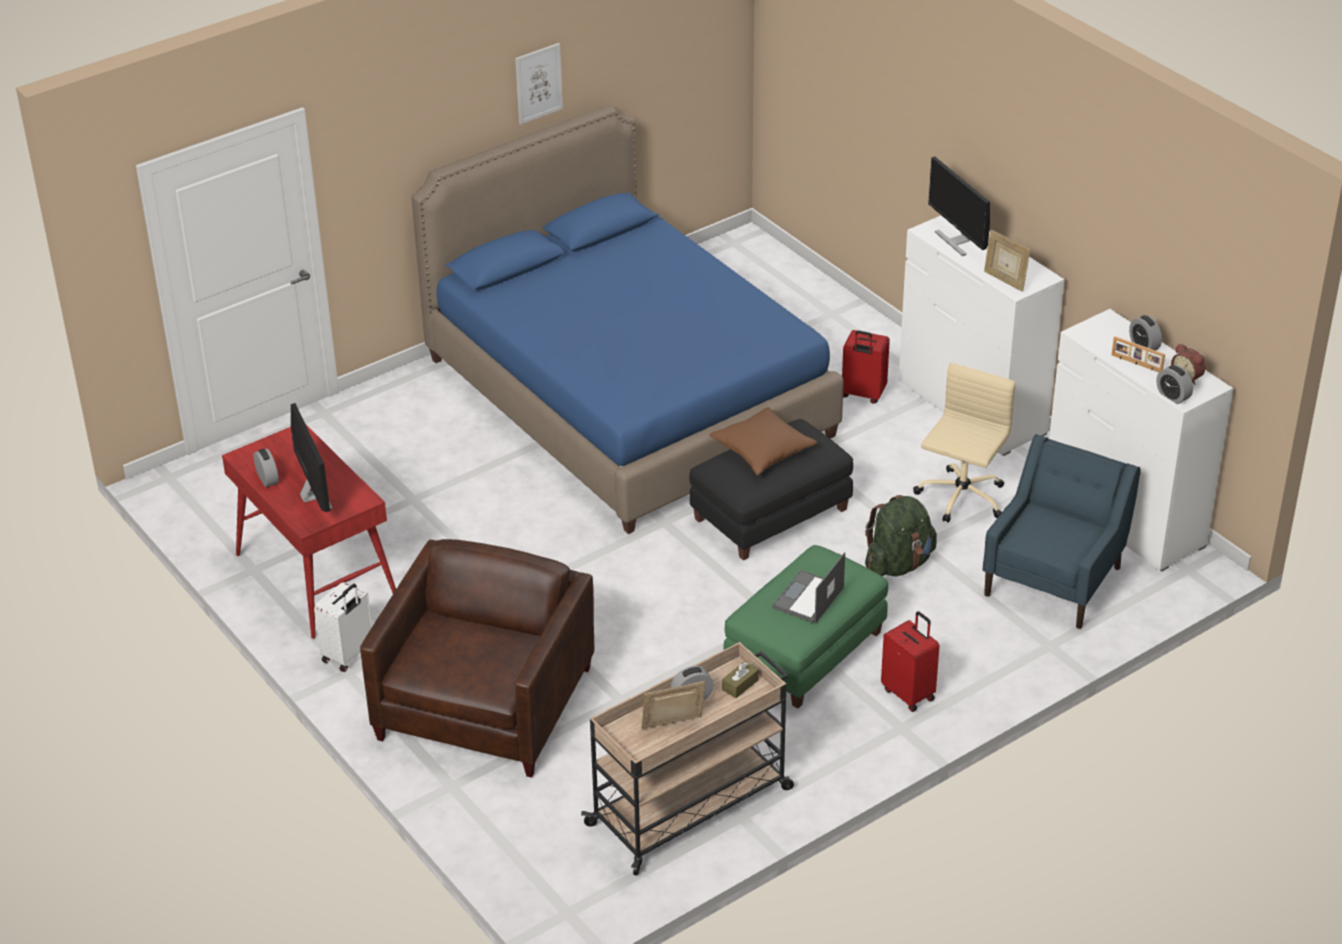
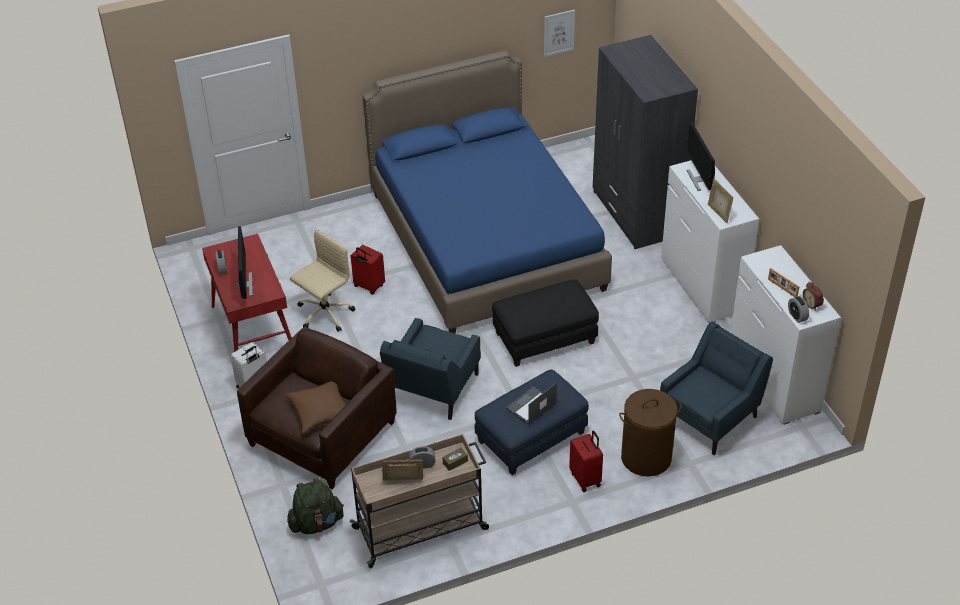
camera: 15 degrees right, 5 degrees up
picture [515,43,563,125] -> picture moved to [544,10,575,57]
brown pillow [709,407,817,475] -> brown pillow moved to [285,381,346,433]
green ottoman [723,545,888,708] -> blue ottoman [475,370,589,475]
red suitcase [842,330,890,404] -> red suitcase moved to [351,245,385,294]
green backpack [865,495,937,576] -> green backpack moved to [287,477,344,534]
beige office chair [913,363,1016,523] -> beige office chair moved to [290,229,355,332]
alarm clock [1129,315,1162,351] -> none
none -> blue armchair [380,318,481,420]
none -> grey wardrobe [593,35,698,249]
none -> brown laundry basket [619,389,682,476]

